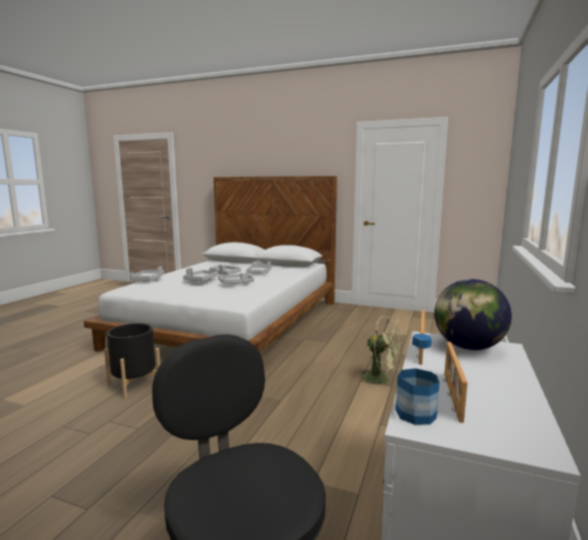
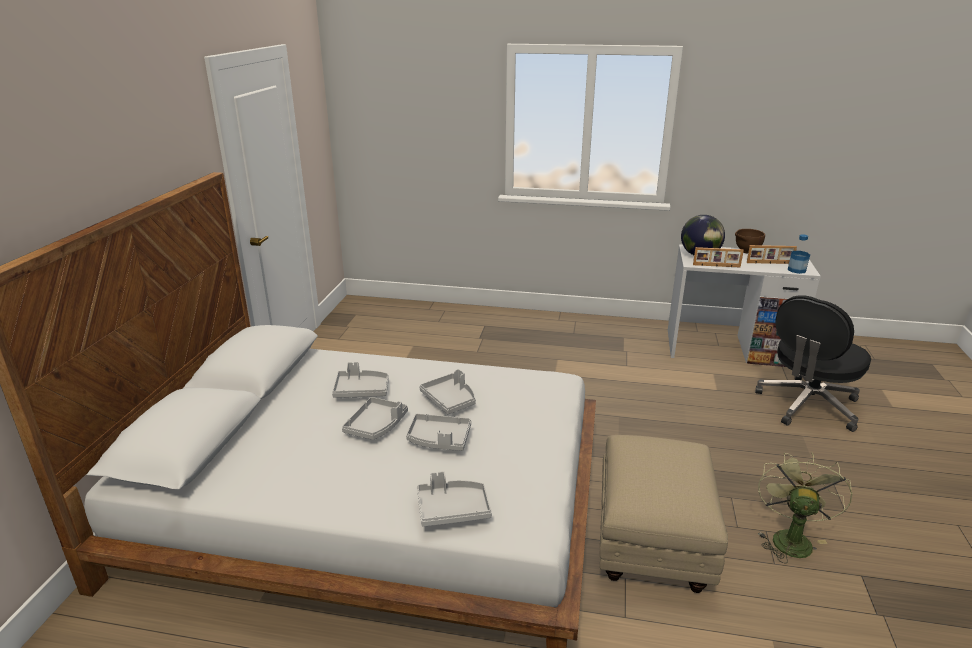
camera: 100 degrees left, 15 degrees up
black planter [104,323,160,398] -> beige ottoman [600,435,728,593]
green fan [359,316,404,390] -> green fan moved to [758,452,853,564]
none -> brown bowl [735,229,765,254]

